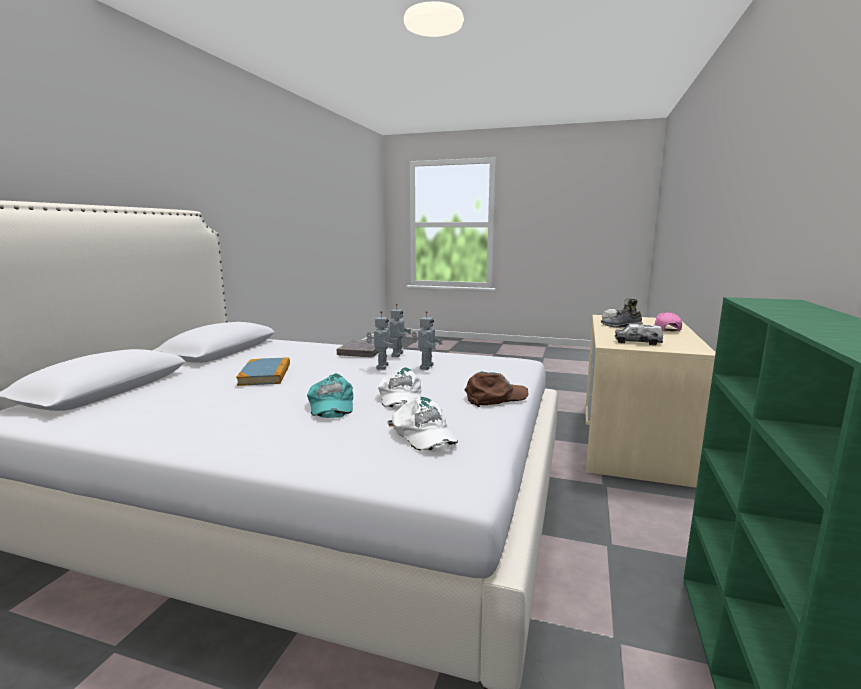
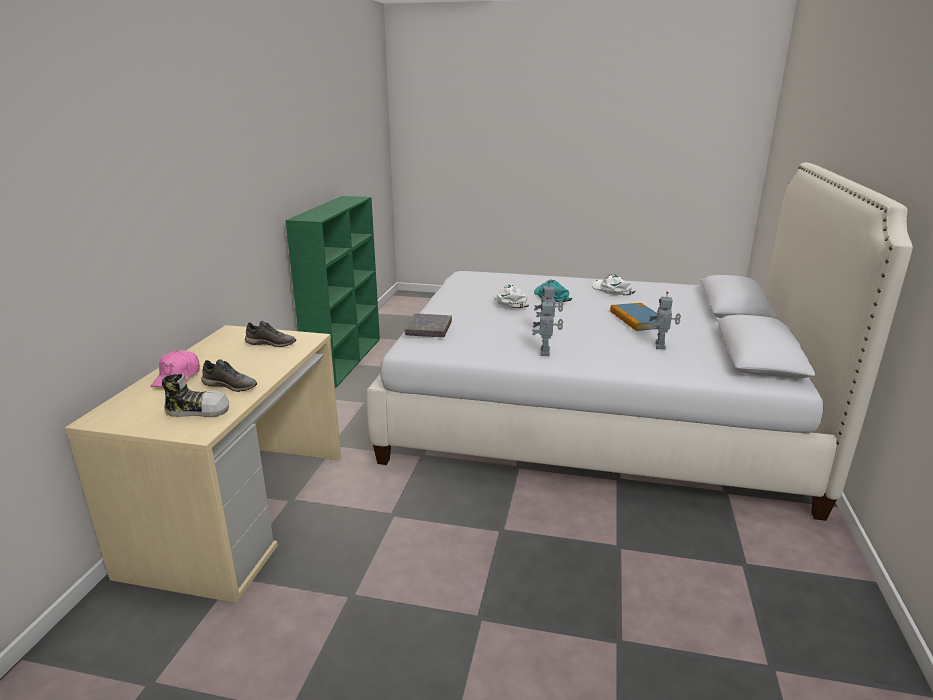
camera: 175 degrees right, 10 degrees up
grey book [336,340,378,357] -> grey book moved to [405,313,452,337]
white cap [387,396,458,452] -> white cap moved to [592,274,636,295]
toy robot [412,311,442,370] -> toy robot moved to [649,291,681,350]
brown cap [465,372,528,407] -> none
toy truck [614,324,663,345] -> grey shoe [245,321,296,347]

